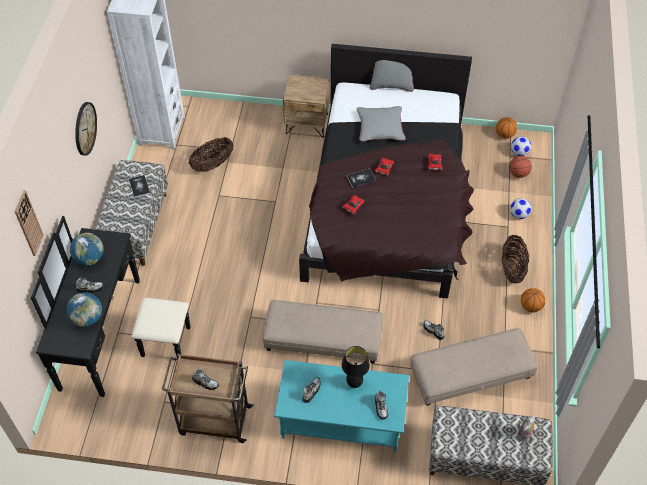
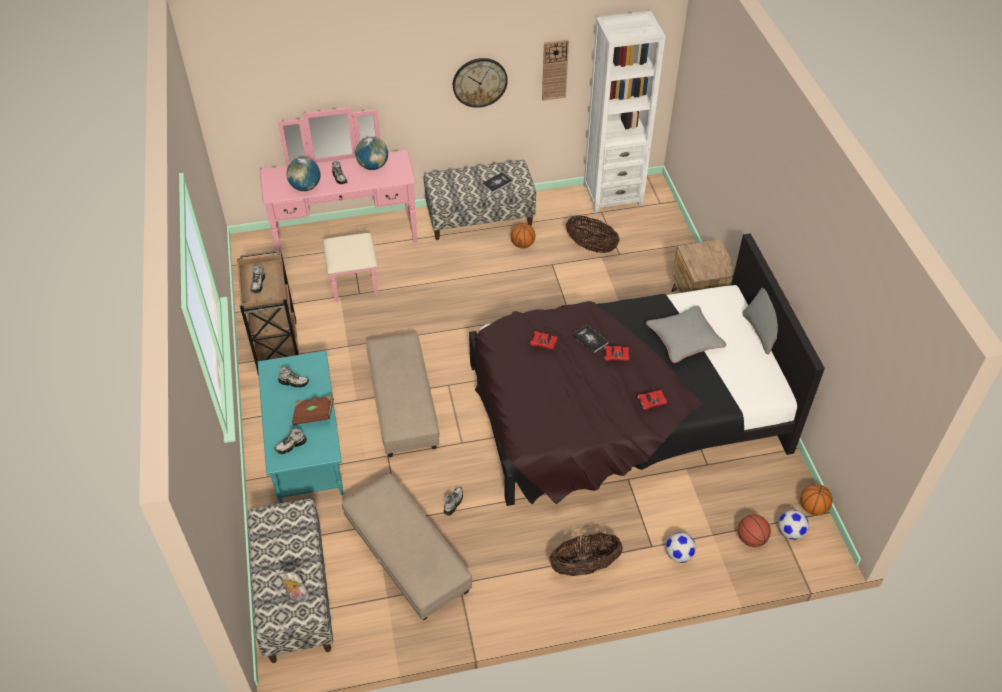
camera: 70 degrees right, 5 degrees down
wall clock [15,190,44,256] -> wall clock moved to [542,40,569,100]
black dresser [31,216,190,397] -> pink dresser [260,108,417,302]
black table lamp [341,346,370,388] -> brown book [292,395,334,425]
basketball [521,288,545,313] -> basketball moved to [510,223,535,249]

